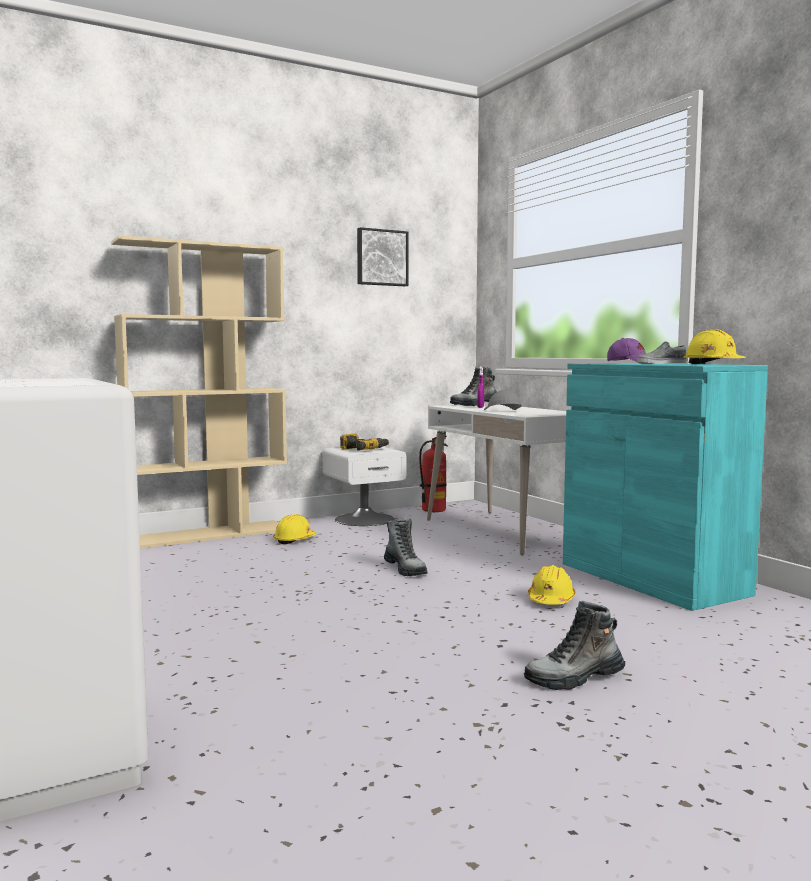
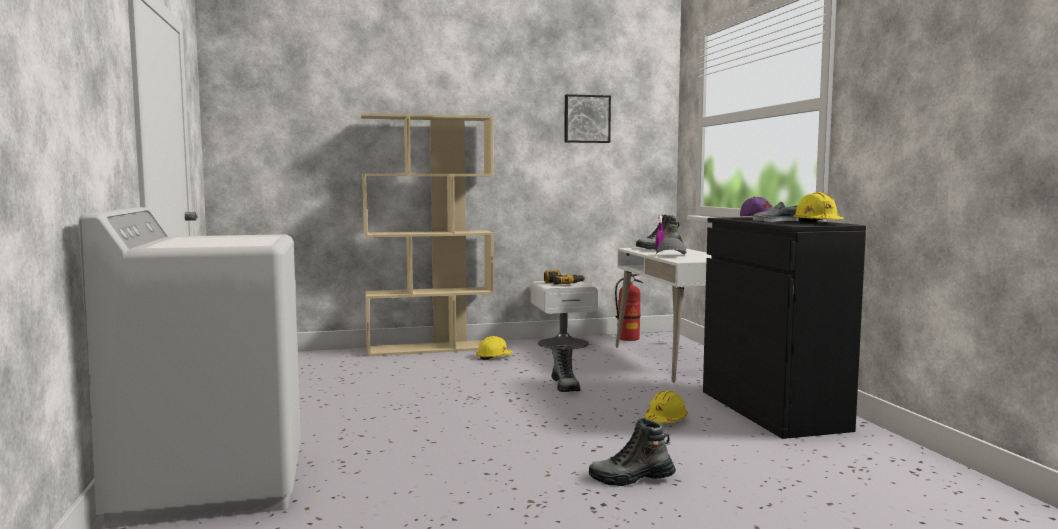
camera: 15 degrees right, 0 degrees up
turquoise cabinet [563,363,768,611] -> black cabinet [703,217,866,439]

